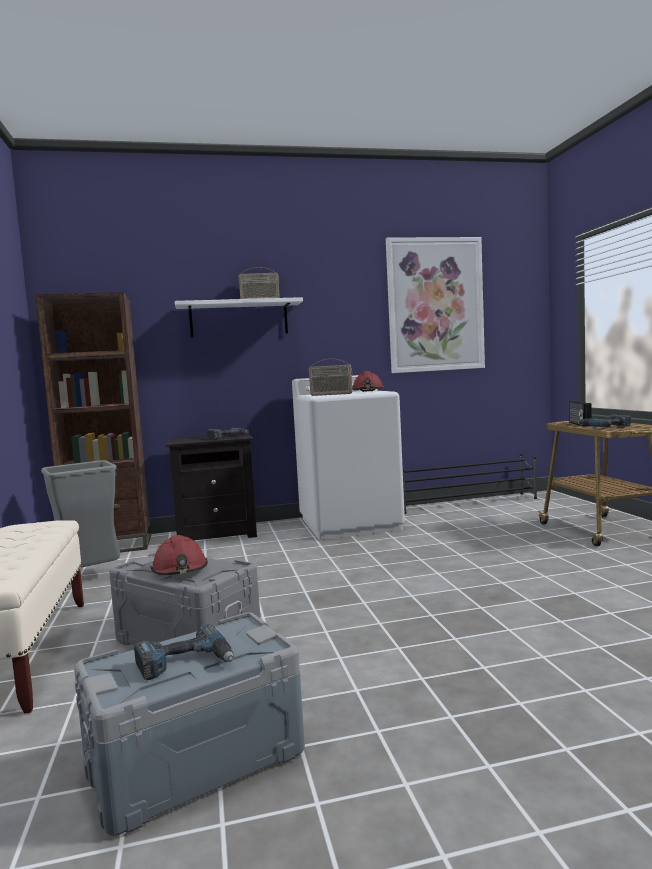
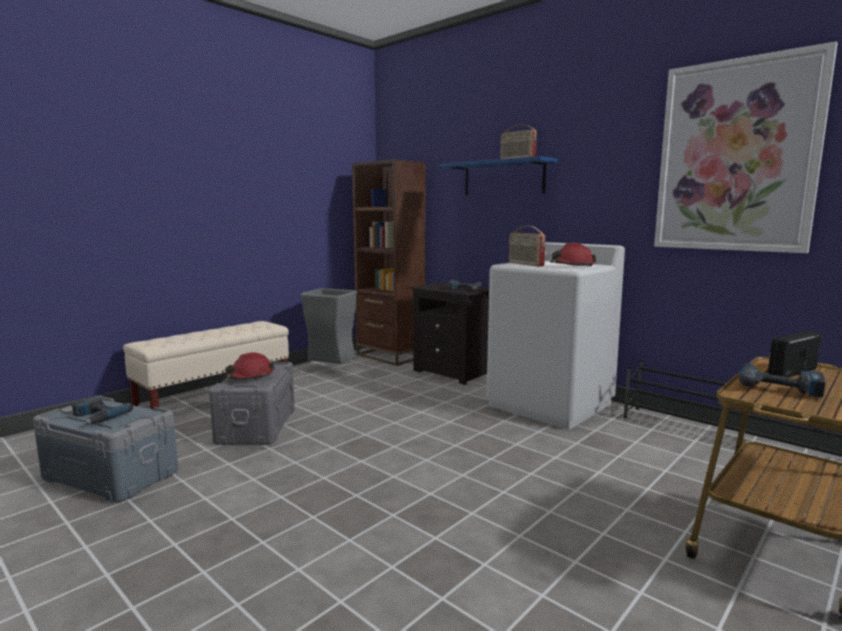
camera: 55 degrees right, 5 degrees up
white shelf [175,297,303,337] -> blue shelf [440,156,558,195]

